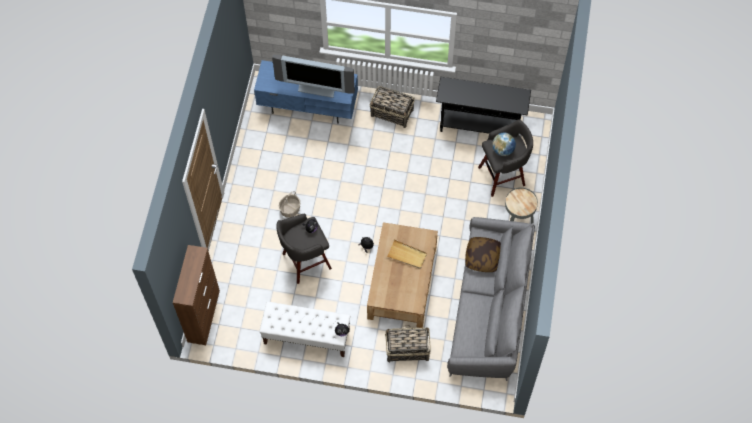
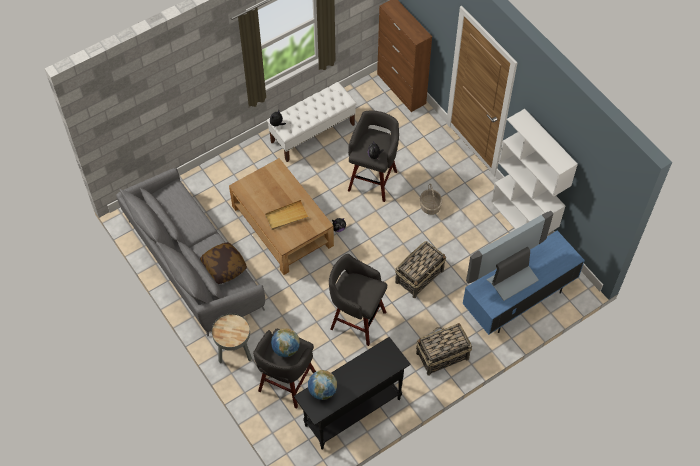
camera: 135 degrees right, 5 degrees down
basket [385,325,431,363] -> basket moved to [395,241,446,298]
none -> globe [308,370,337,400]
none -> grey stool [329,254,387,346]
none -> white bookcase [491,109,578,233]

